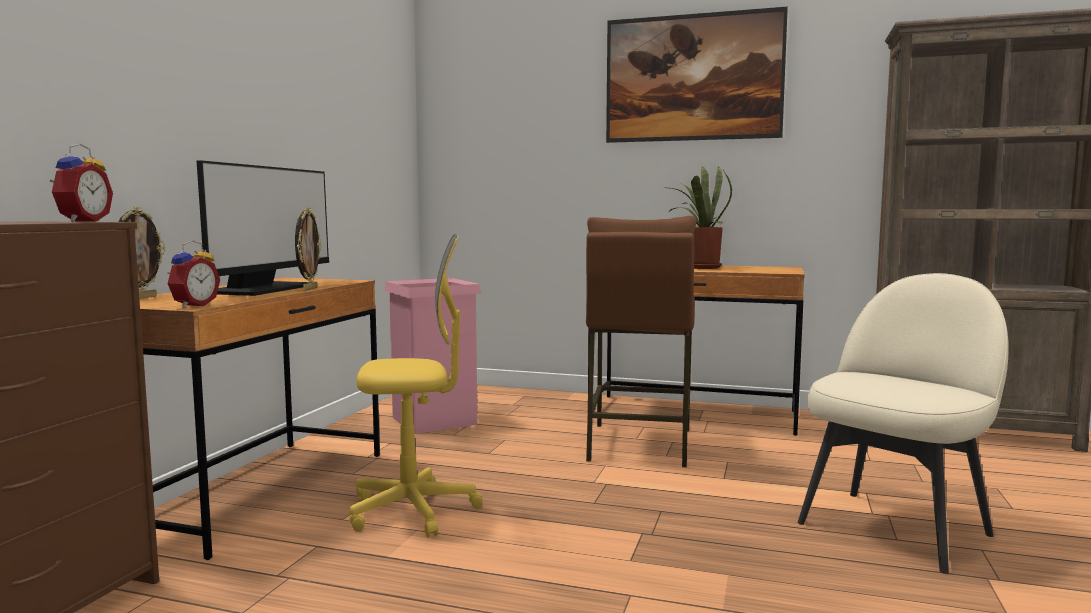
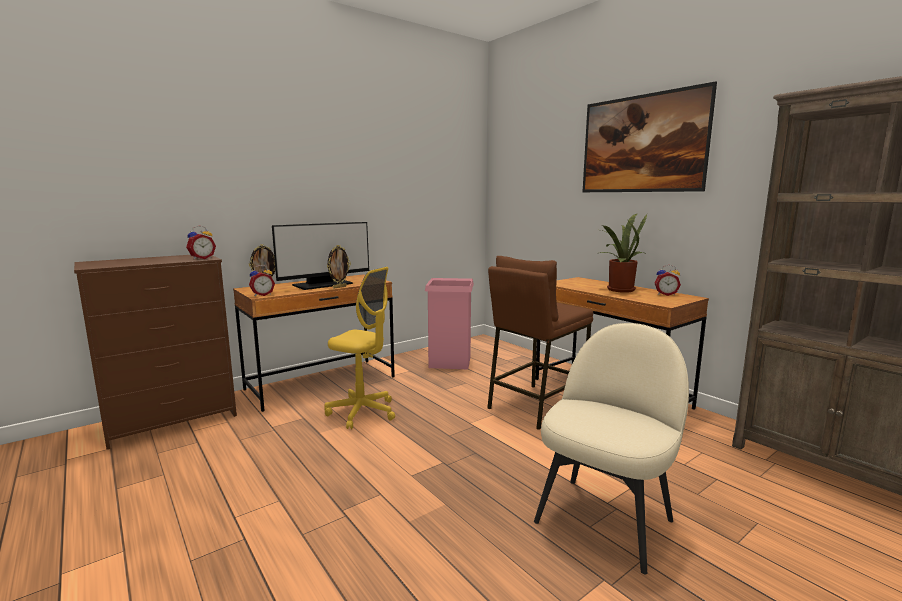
camera: 35 degrees right, 5 degrees up
beige chair [797,273,1009,574] -> beige chair turned 45 degrees counterclockwise [534,323,689,574]
none -> alarm clock [654,265,681,296]

